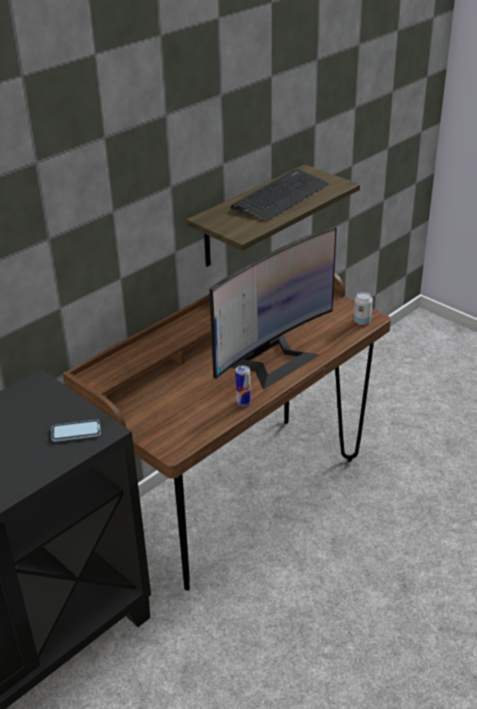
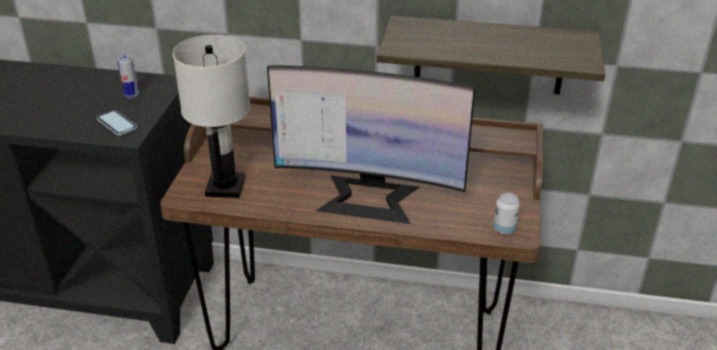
camera: 55 degrees right, 0 degrees up
keyboard [231,169,329,221] -> none
can [235,365,251,407] -> can moved to [117,55,139,99]
none -> white table lamp [173,35,251,198]

